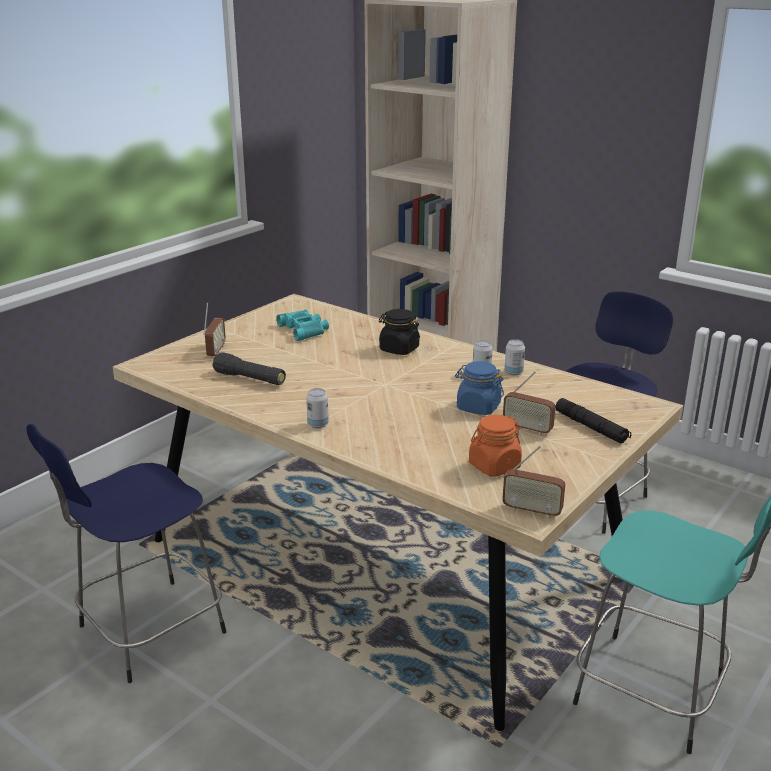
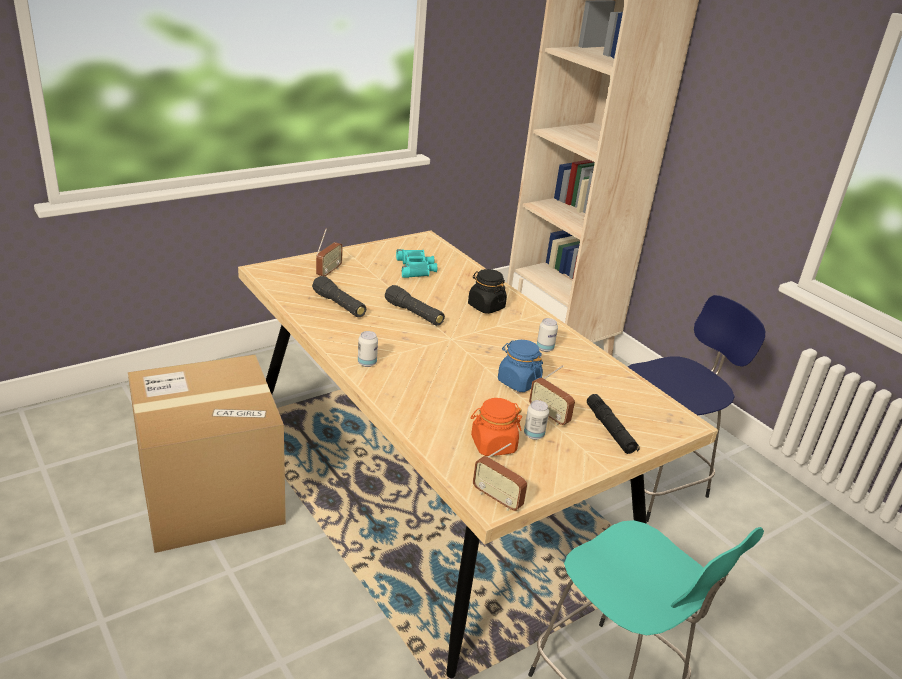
camera: 15 degrees right, 5 degrees up
blue stool [26,424,226,683] -> cardboard box [128,355,286,553]
can [504,339,525,375] -> can moved to [524,400,549,440]
none -> black flashlight [385,285,445,326]

